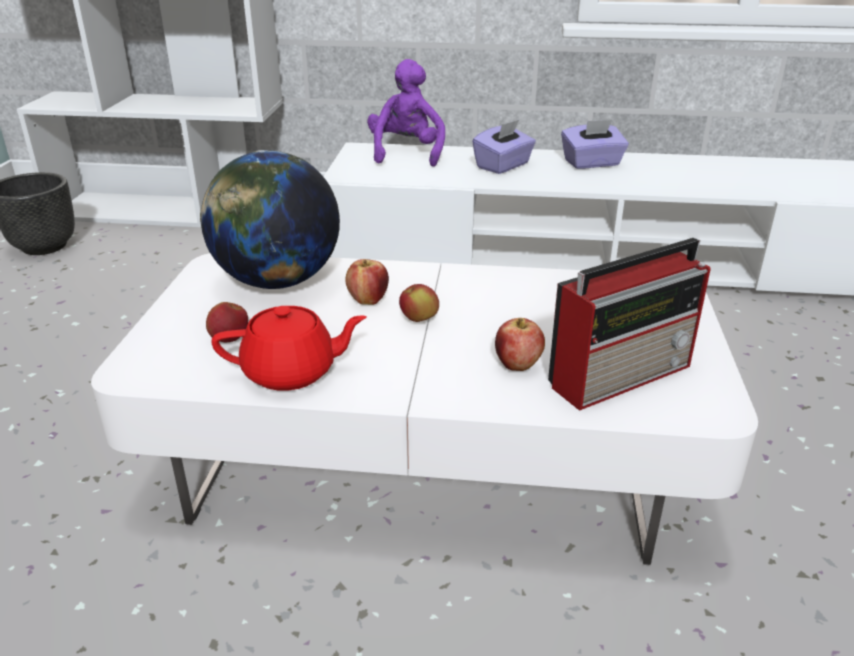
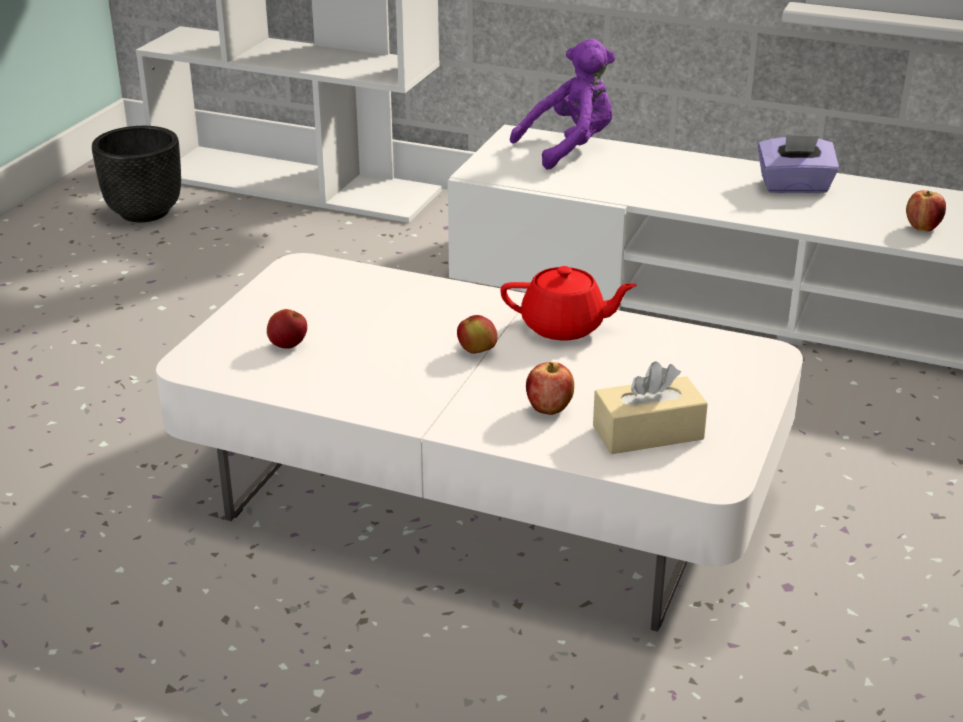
camera: 15 degrees right, 0 degrees up
globe [200,150,340,289] -> none
red teapot [211,306,366,391] -> red teapot moved to [500,266,637,340]
apple [346,259,389,305] -> apple moved to [906,190,946,232]
purple plush toy [367,59,445,167] -> purple plush toy turned 45 degrees clockwise [510,39,615,170]
purple tissue box [472,120,536,174] -> none
radio [548,238,711,411] -> beige tissue box [593,361,708,454]

